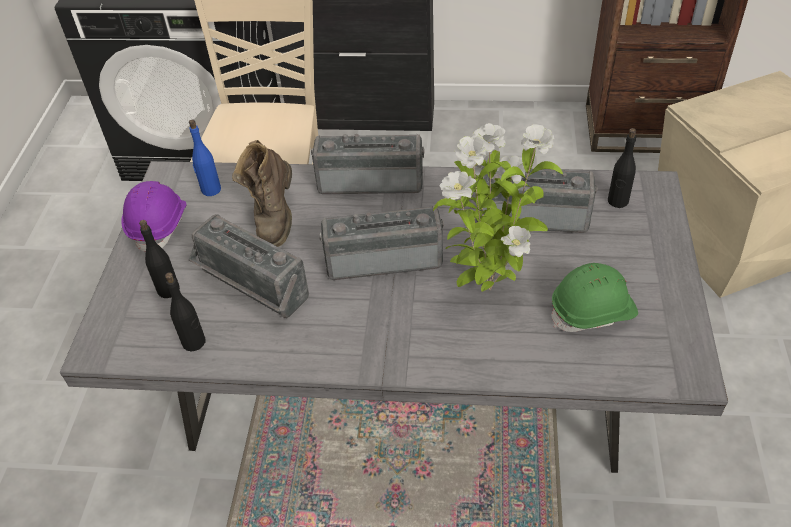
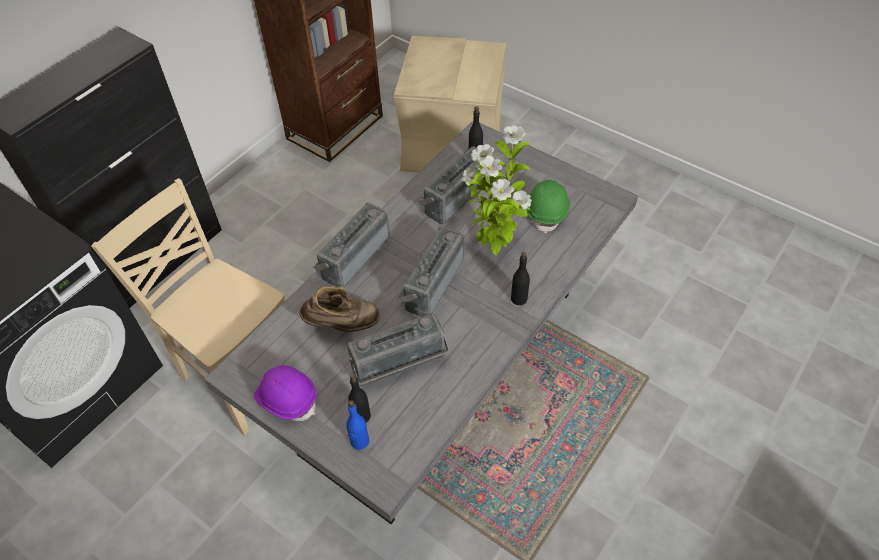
camera: 60 degrees left, 5 degrees up
black bottle [165,272,205,352] -> black bottle moved to [511,252,530,305]
blue bottle [189,120,221,196] -> blue bottle moved to [346,400,369,450]
brown boot [232,140,292,247] -> brown boot turned 45 degrees counterclockwise [300,286,380,332]

